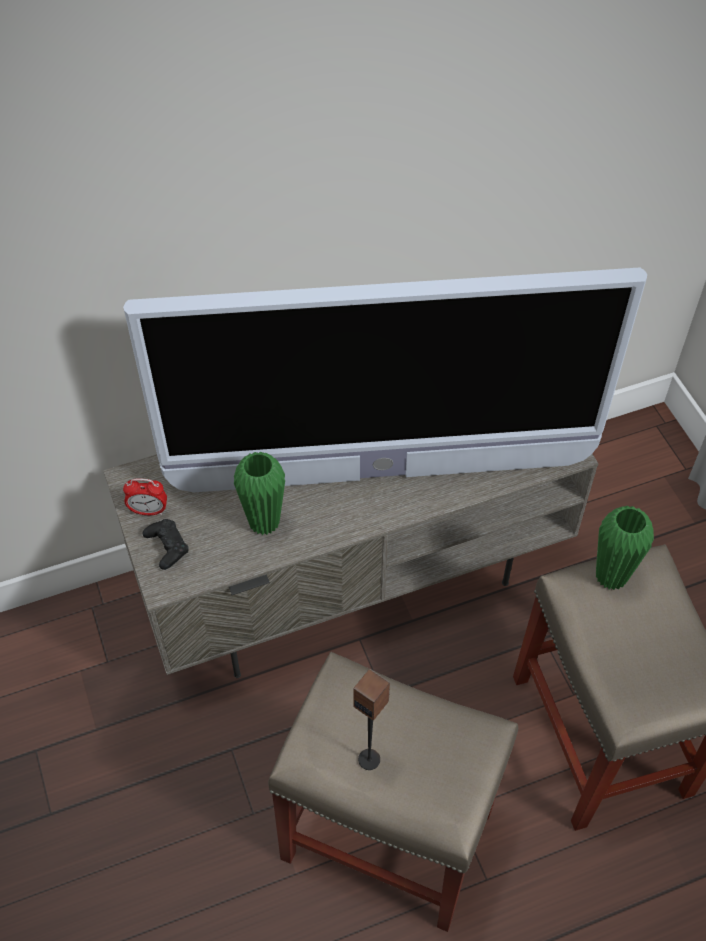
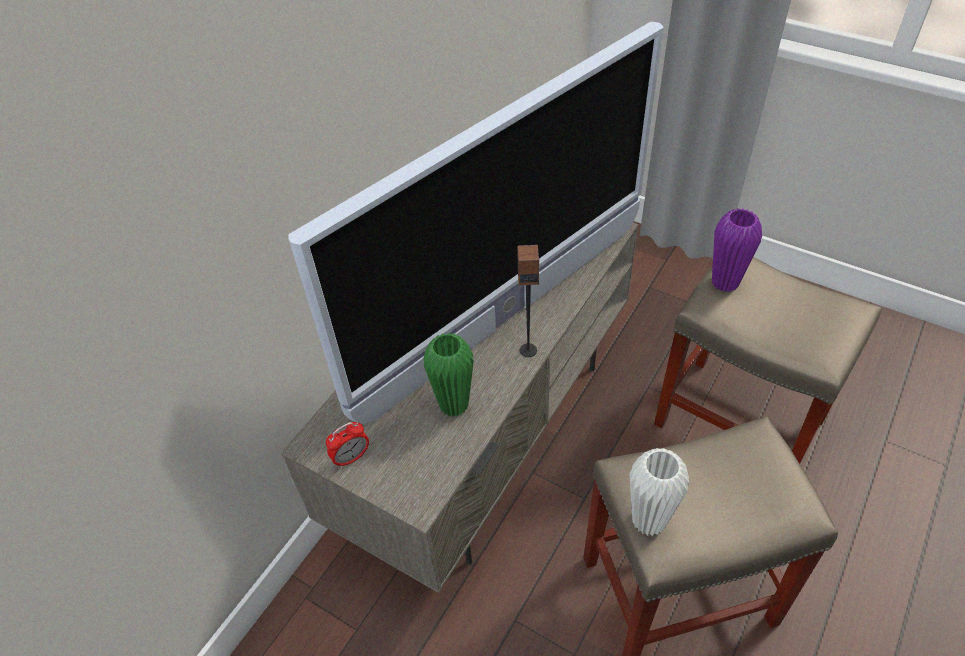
camera: 35 degrees left, 5 degrees down
black game controller [142,519,189,570] -> none
speaker [353,669,390,770] -> speaker moved to [517,245,539,357]
green vase [596,506,654,590] -> purple vase [712,208,762,292]
none -> white vase [630,448,689,536]

